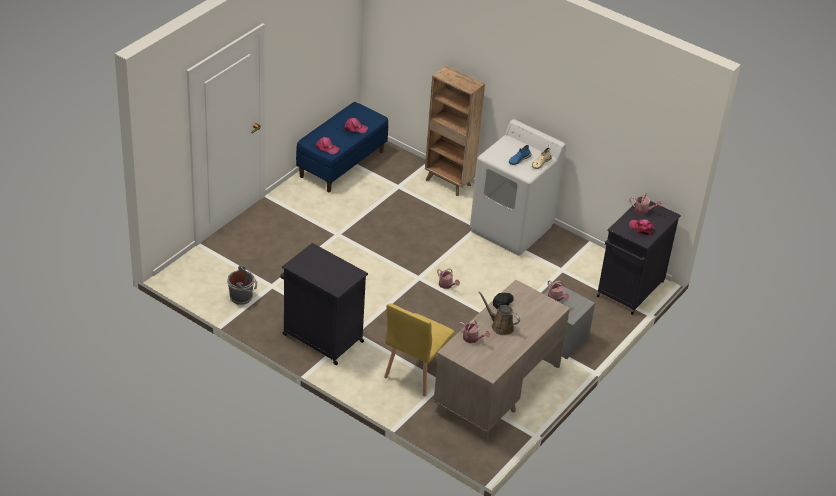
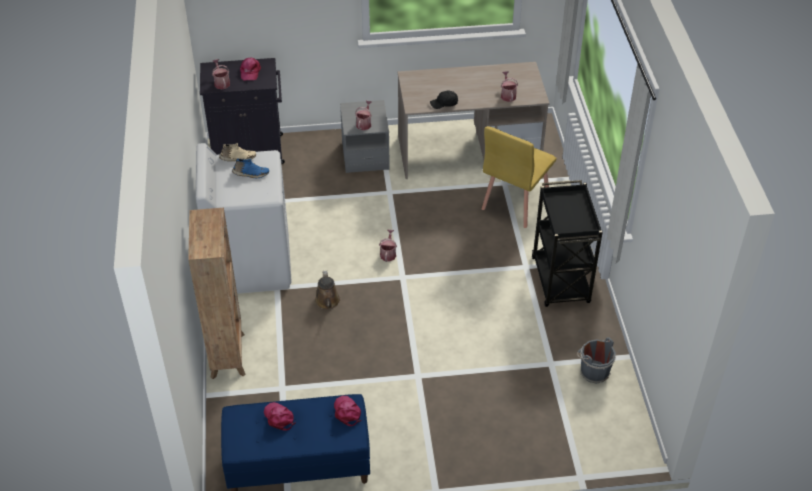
camera: 130 degrees left, 5 degrees up
black cabinet [280,243,368,365] -> black cart [532,180,603,307]
yellow chair [384,303,455,397] -> yellow chair turned 135 degrees clockwise [482,126,557,228]
brown watering can [478,291,520,335] -> brown watering can moved to [315,271,340,310]

